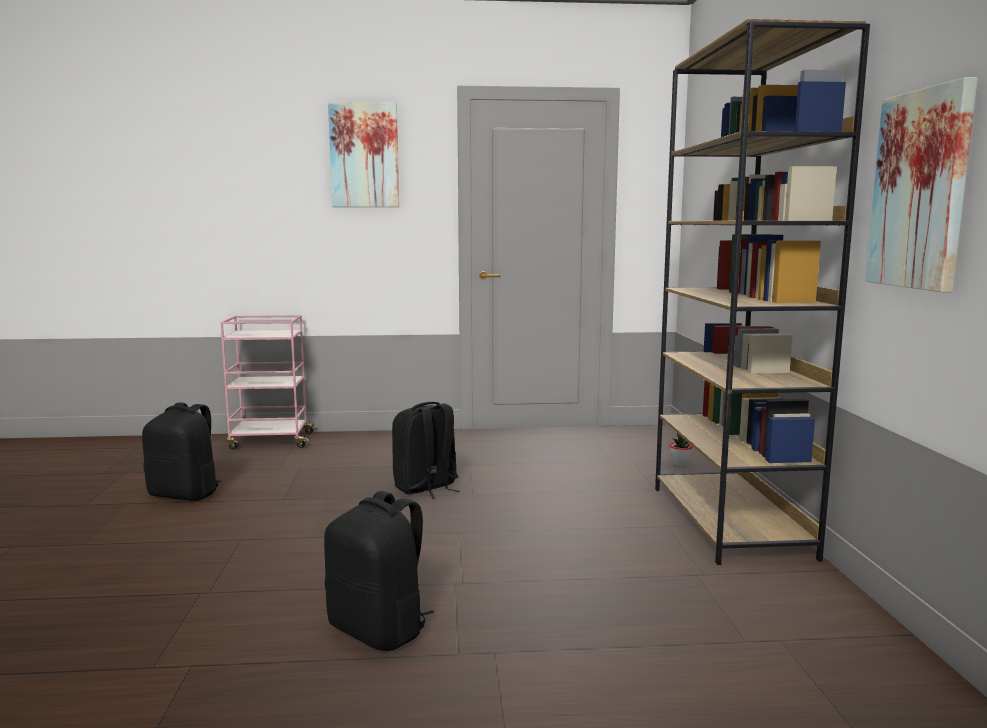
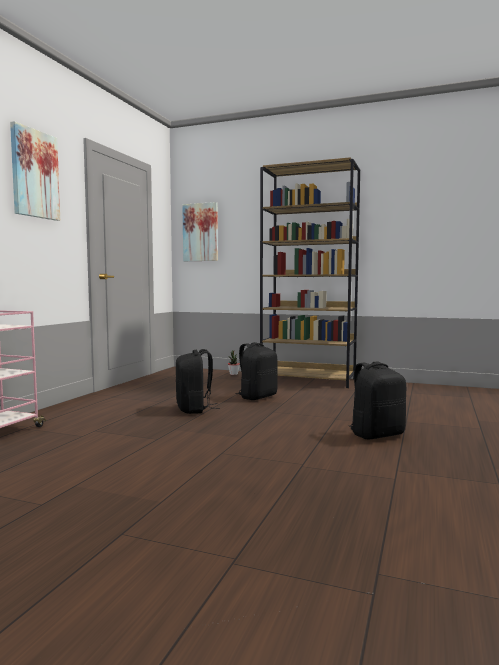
camera: 65 degrees left, 5 degrees down
black backpack [142,403,221,501] -> black backpack moved to [235,342,278,400]
picture [865,77,977,292] -> picture moved to [182,202,218,261]

